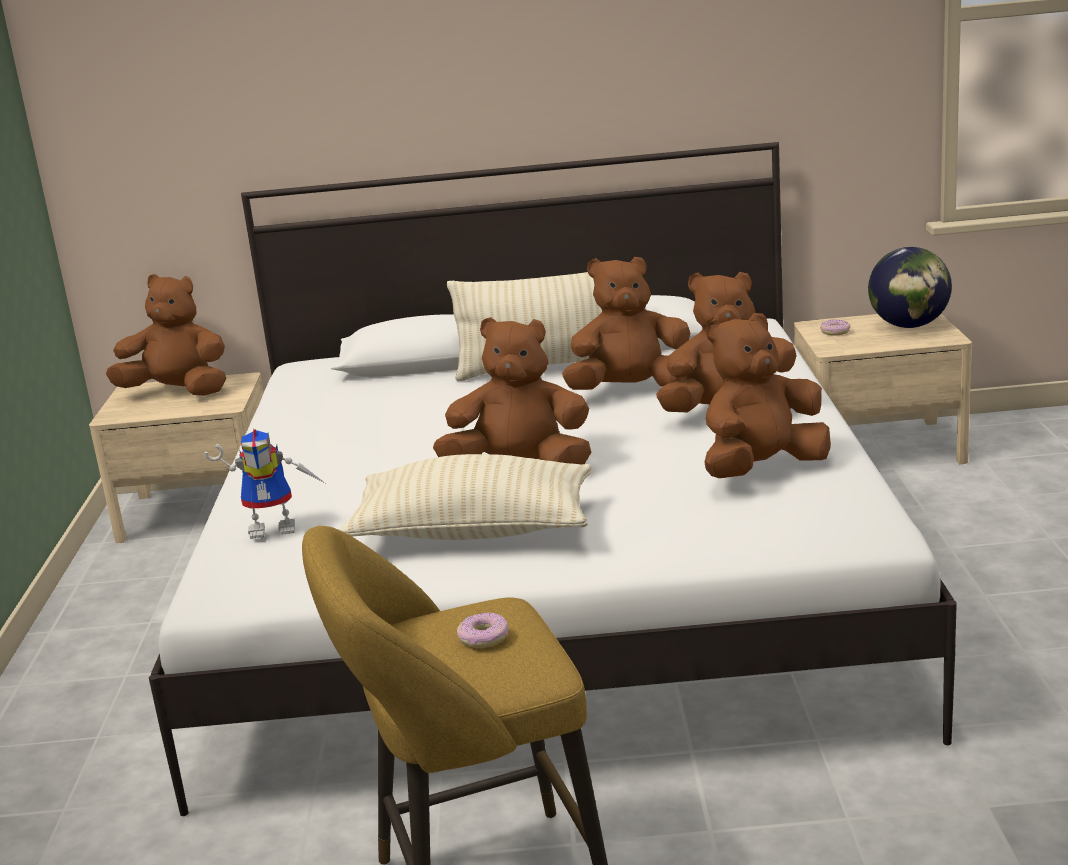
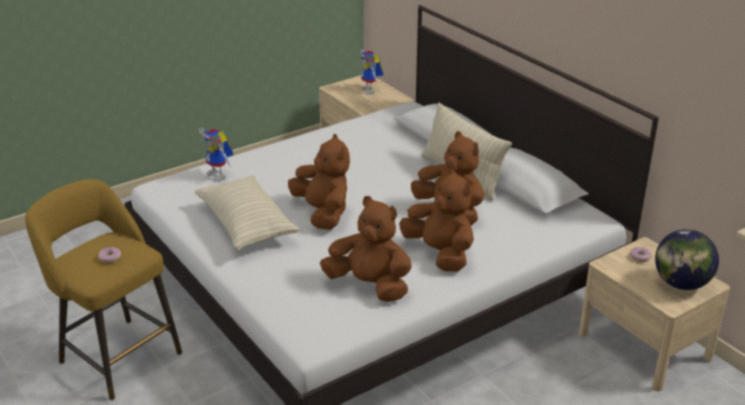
camera: 55 degrees right, 10 degrees up
brown plush toy [106,274,226,396] -> toy robot [361,49,383,95]

